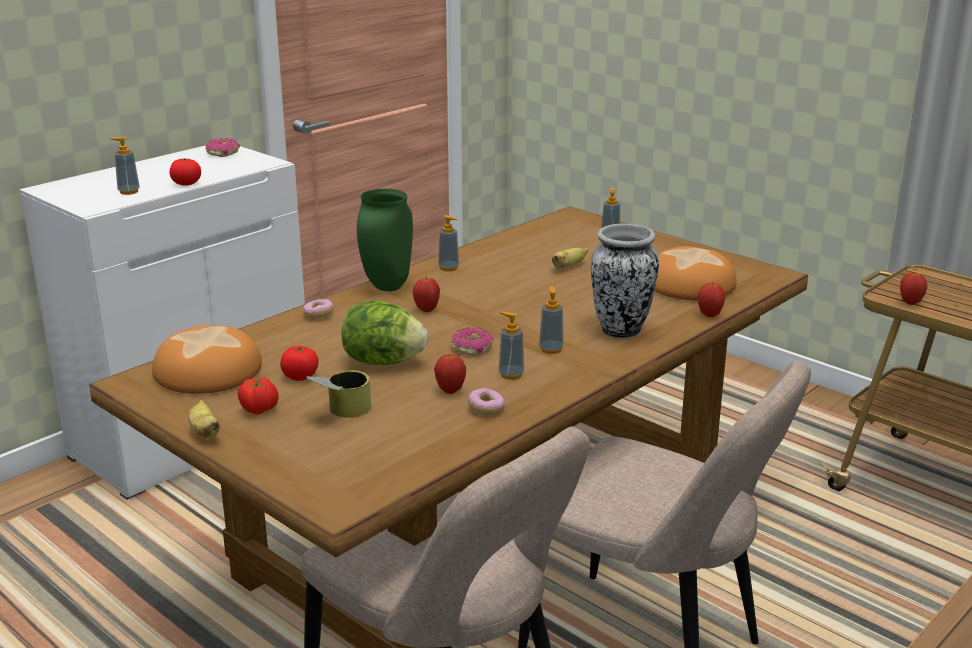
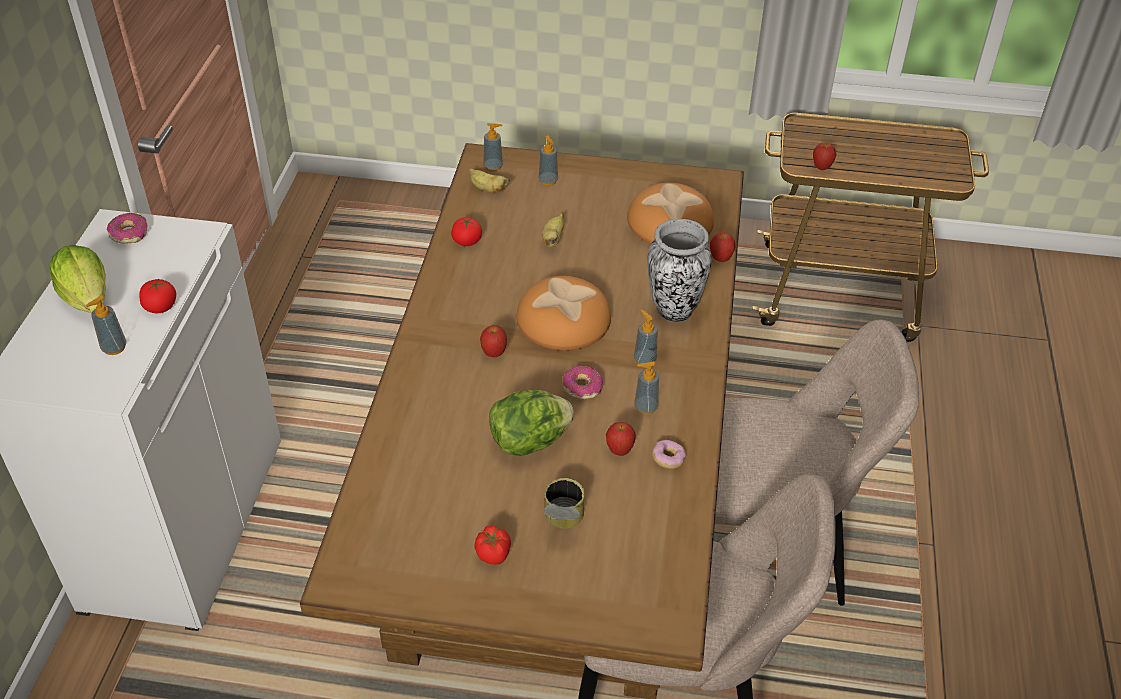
camera: 35 degrees left, 20 degrees up
bread [152,325,262,394] -> bread moved to [517,276,611,351]
banana [189,400,220,439] -> banana moved to [469,168,509,193]
tomato [280,345,319,381] -> tomato moved to [451,217,482,246]
donut [303,299,334,319] -> none
green vase [357,189,413,291] -> none
soap dispenser [438,215,459,271] -> soap dispenser moved to [483,123,503,172]
none -> lettuce [49,245,106,313]

